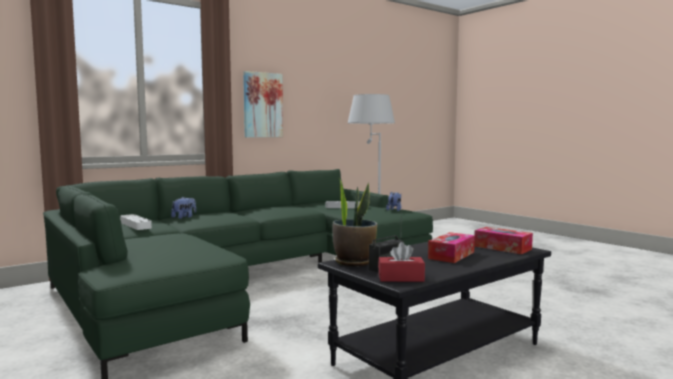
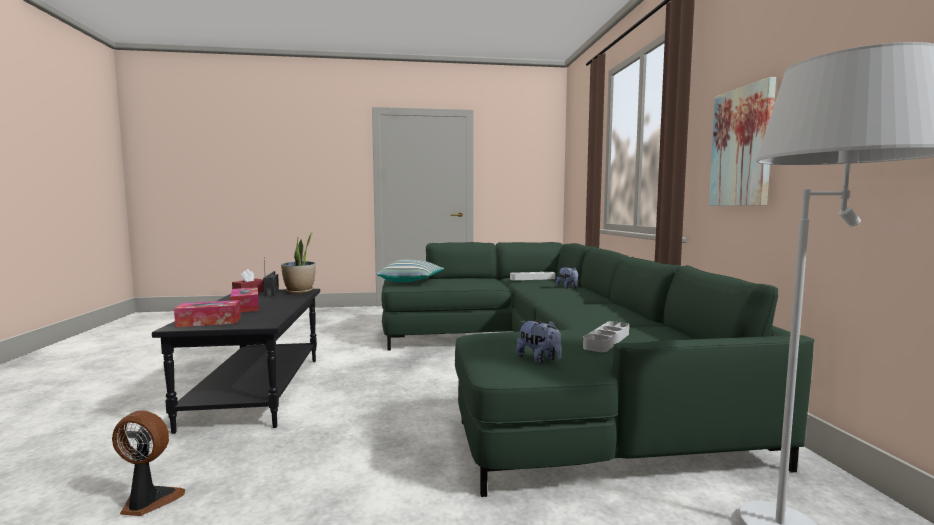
camera: 120 degrees right, 0 degrees up
none -> fan [112,410,185,516]
none -> pillow [376,259,444,282]

